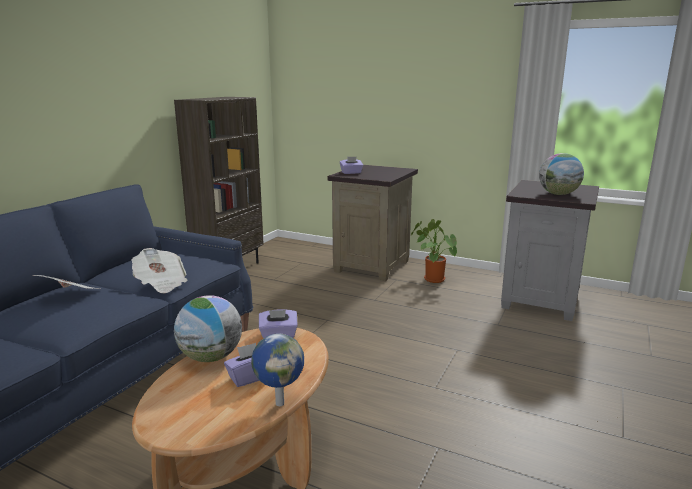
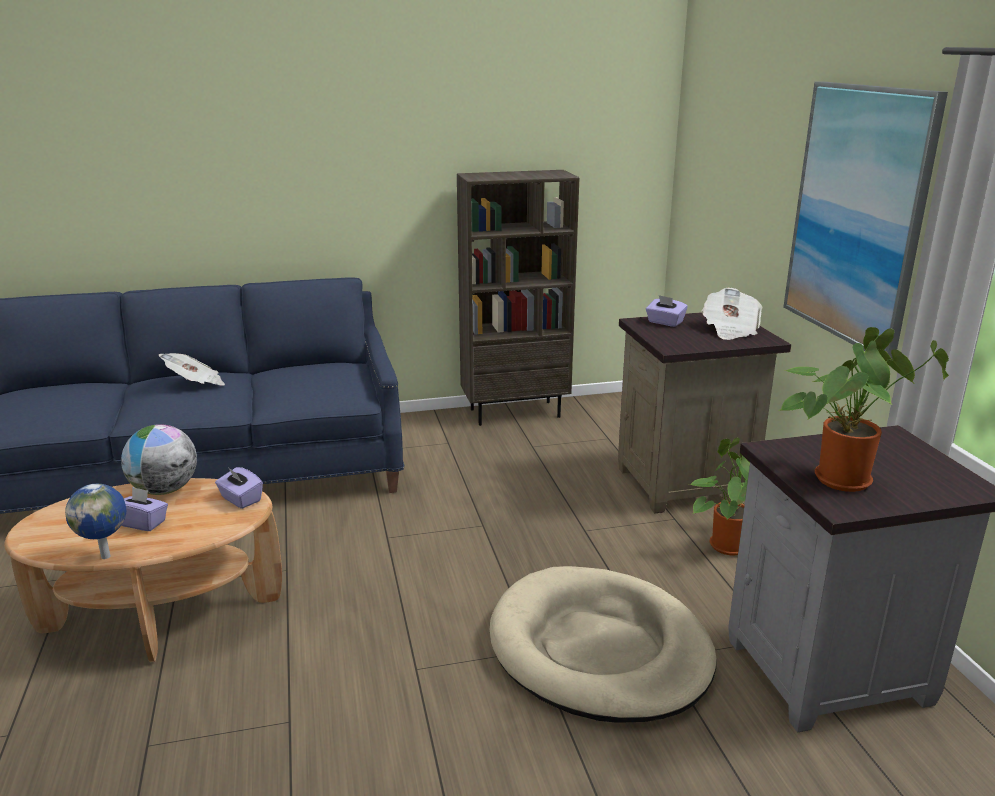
camera: 50 degrees right, 5 degrees up
newspaper [131,248,188,294] -> newspaper moved to [702,288,762,340]
globe [539,153,584,195] -> potted plant [778,327,949,492]
none -> beige dog bed [490,566,717,723]
none -> picture [783,81,948,359]

